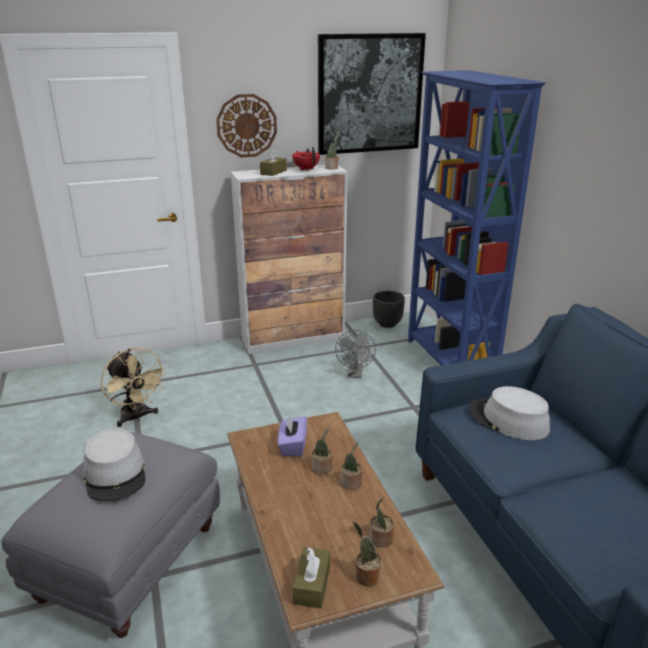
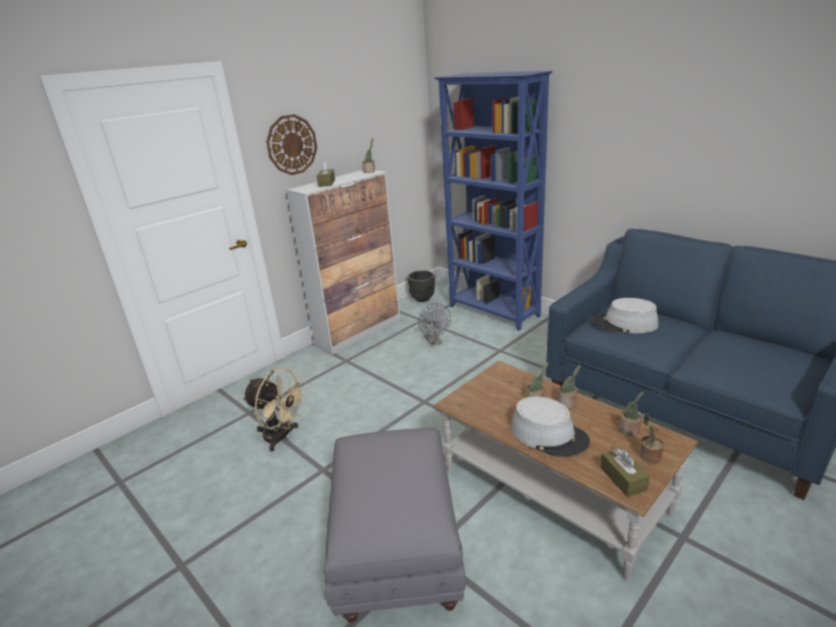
camera: 25 degrees left, 0 degrees up
grey hat [83,428,146,501] -> grey hat moved to [511,397,590,457]
purple tissue box [278,414,307,456] -> none
red teapot [292,147,320,171] -> none
picture [318,33,426,155] -> none

